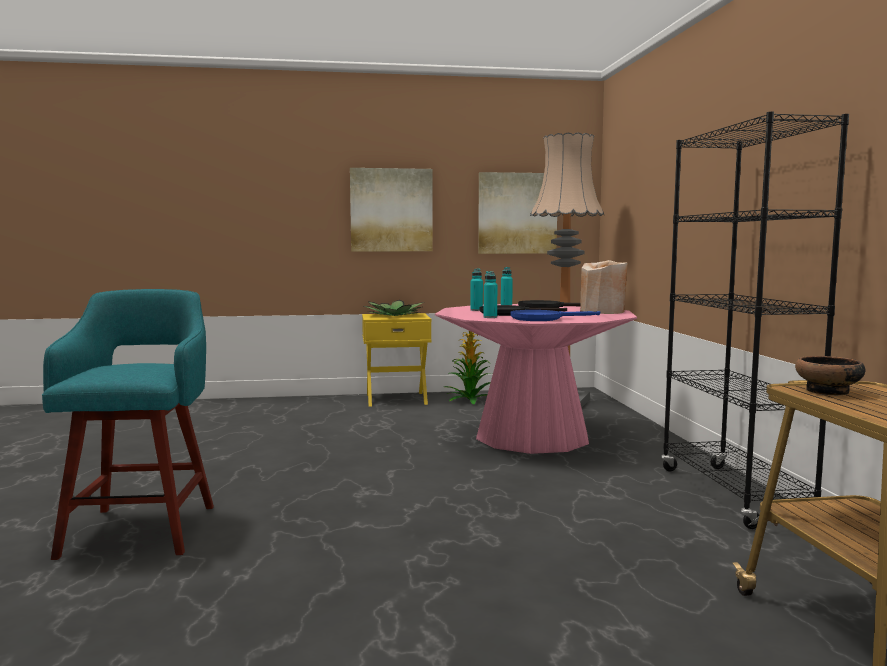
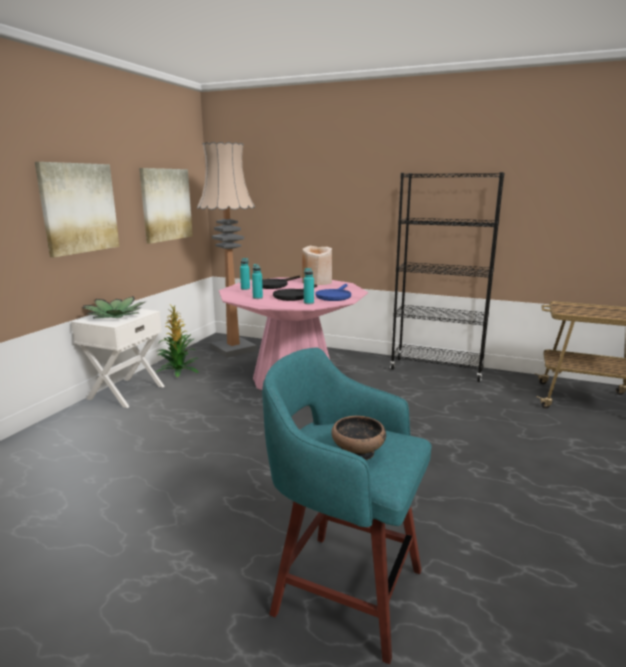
camera: 60 degrees left, 10 degrees up
yellow nightstand [362,313,431,407] -> white nightstand [71,307,165,408]
bowl [795,356,865,395] -> bowl moved to [331,416,386,460]

